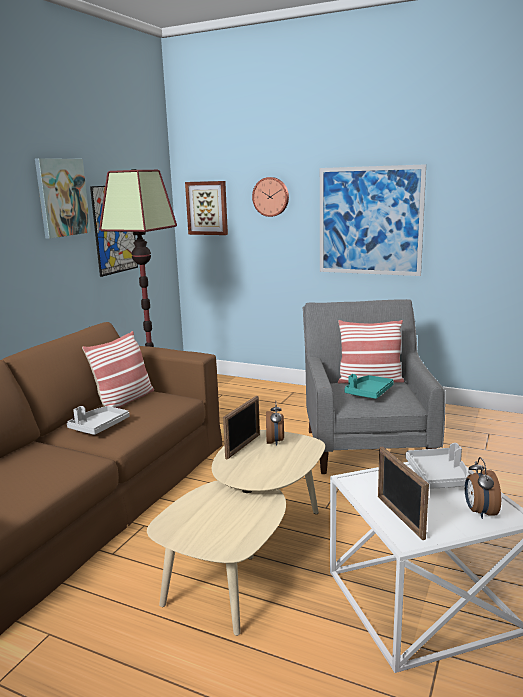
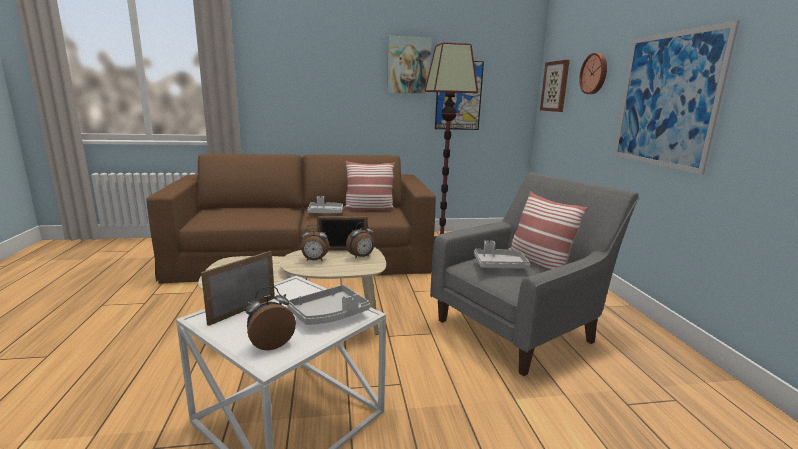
camera: 55 degrees right, 0 degrees up
turquoise tray [344,374,394,399] -> grey tray [474,241,530,268]
none -> alarm clock [301,224,329,261]

